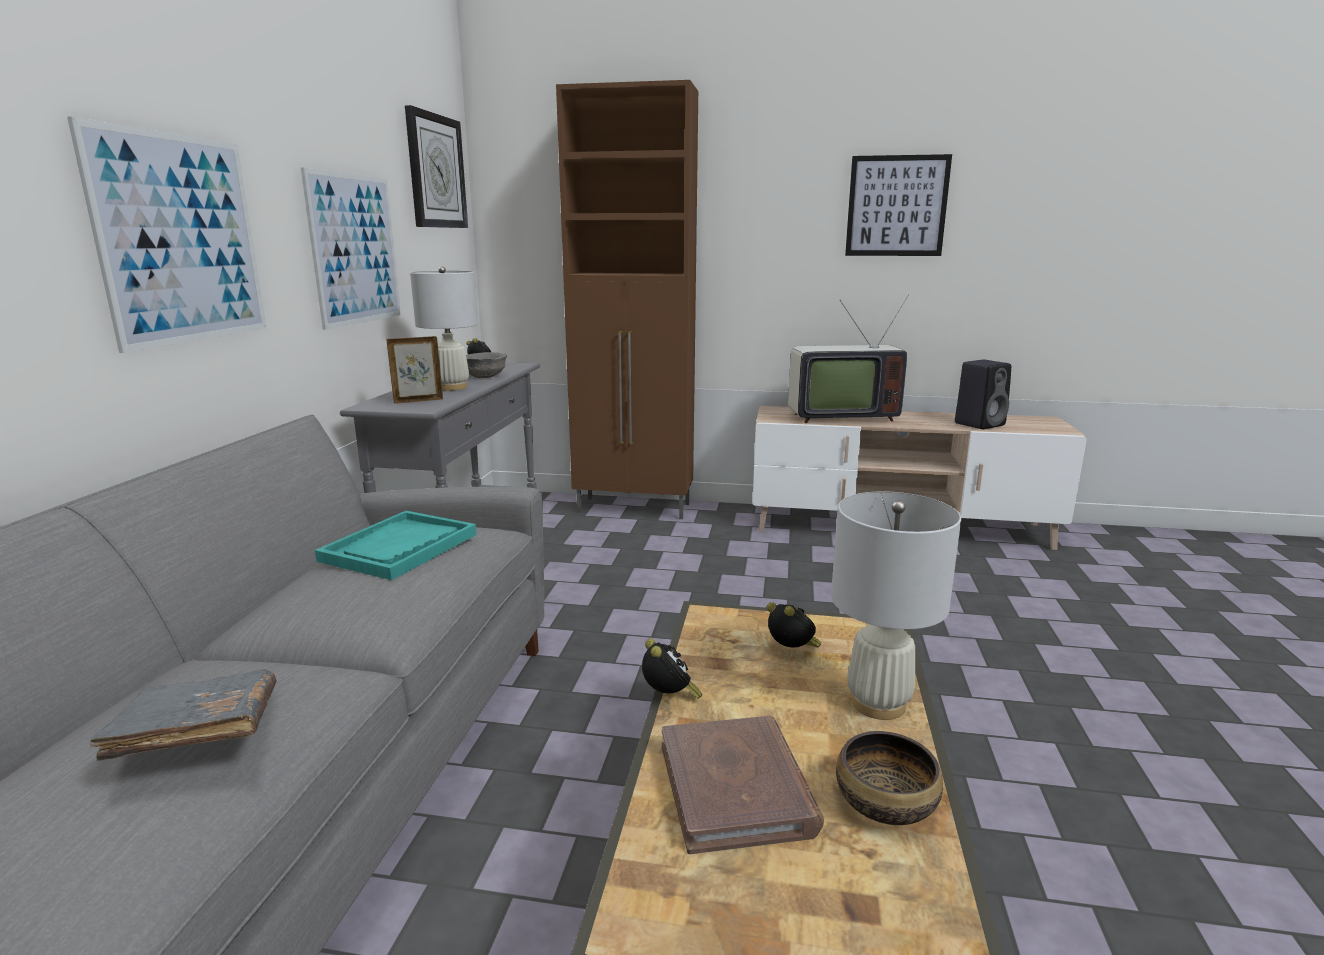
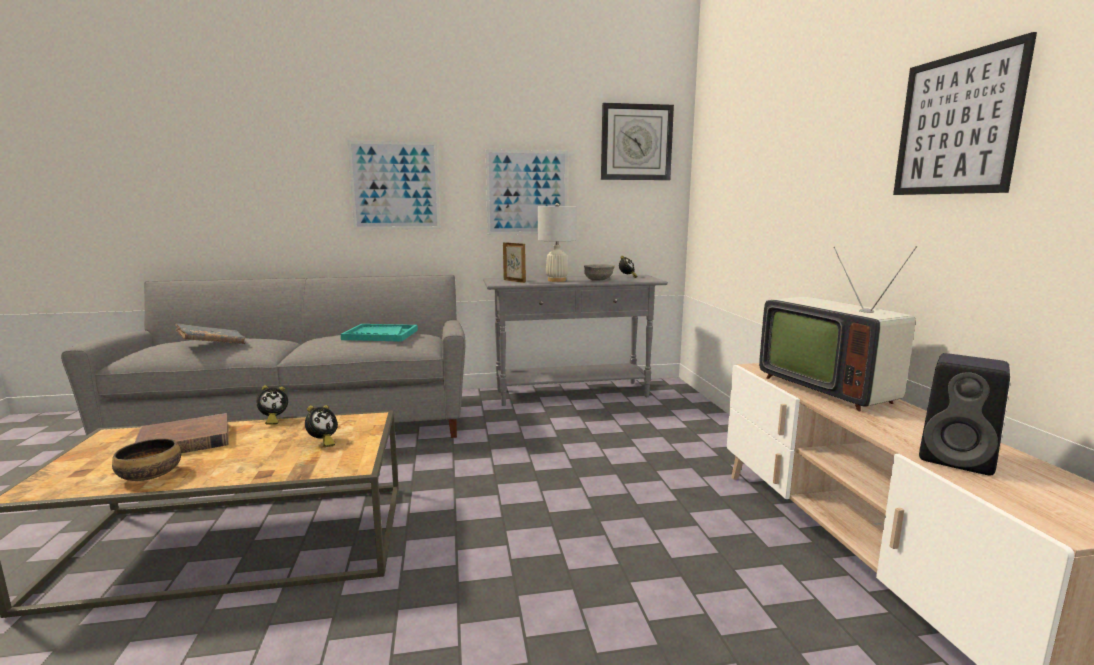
camera: 70 degrees right, 5 degrees down
brown cabinet [556,80,698,519] -> none
white table lamp [831,491,961,720] -> none

